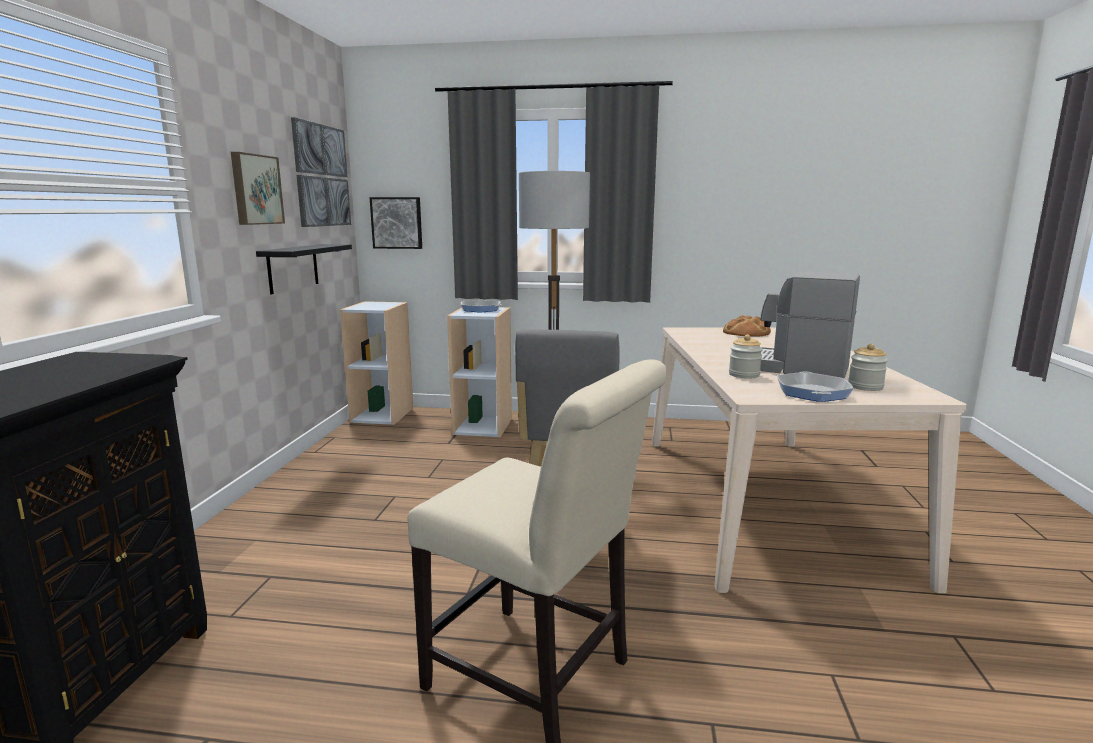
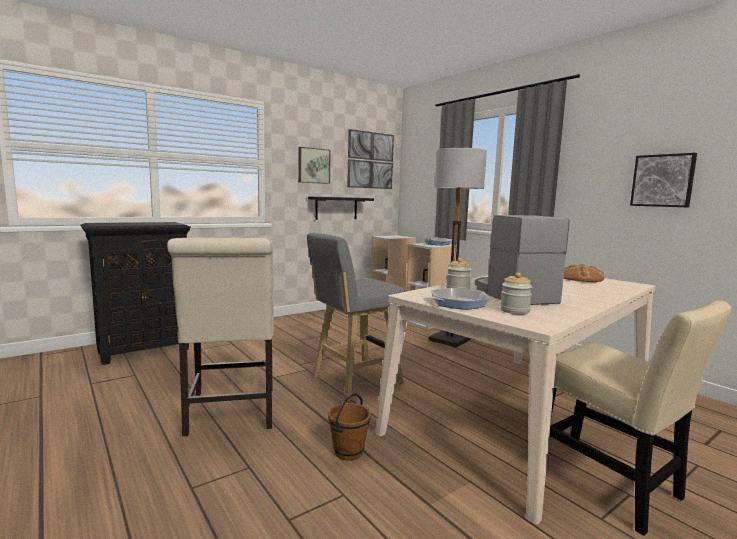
camera: 45 degrees right, 5 degrees down
picture [370,197,422,249] -> picture moved to [630,153,697,207]
none -> brown bucket [328,393,371,461]
none -> beige chair [549,301,731,536]

